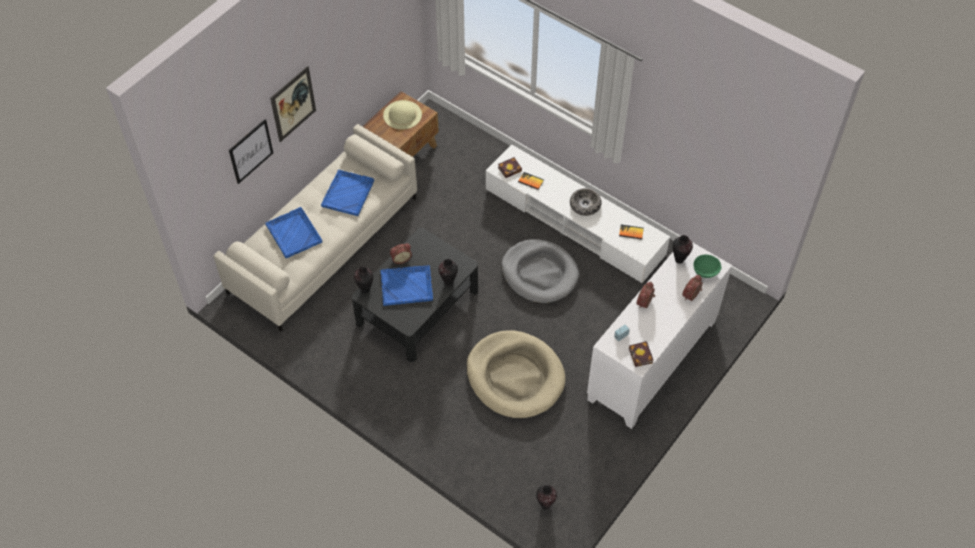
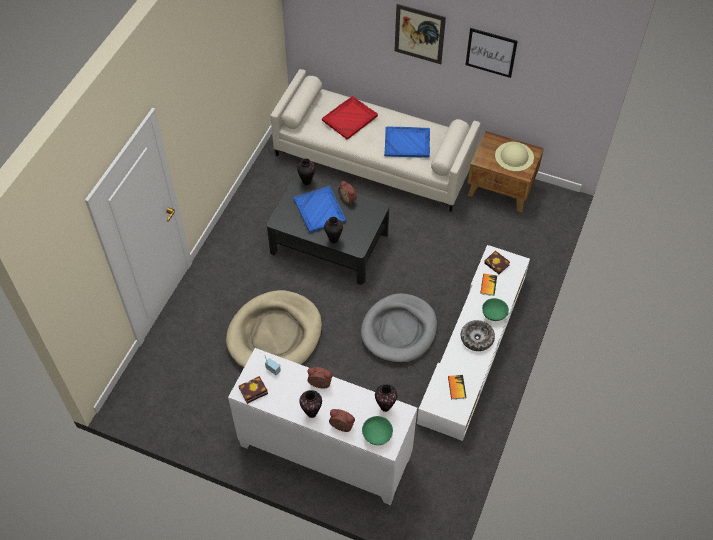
camera: 75 degrees right, 0 degrees up
picture [229,119,273,184] -> picture moved to [466,28,518,78]
blue tray [265,207,322,258] -> red tray [322,96,378,140]
vase [536,485,557,510] -> vase moved to [299,390,322,418]
none -> green bowl [482,298,509,321]

